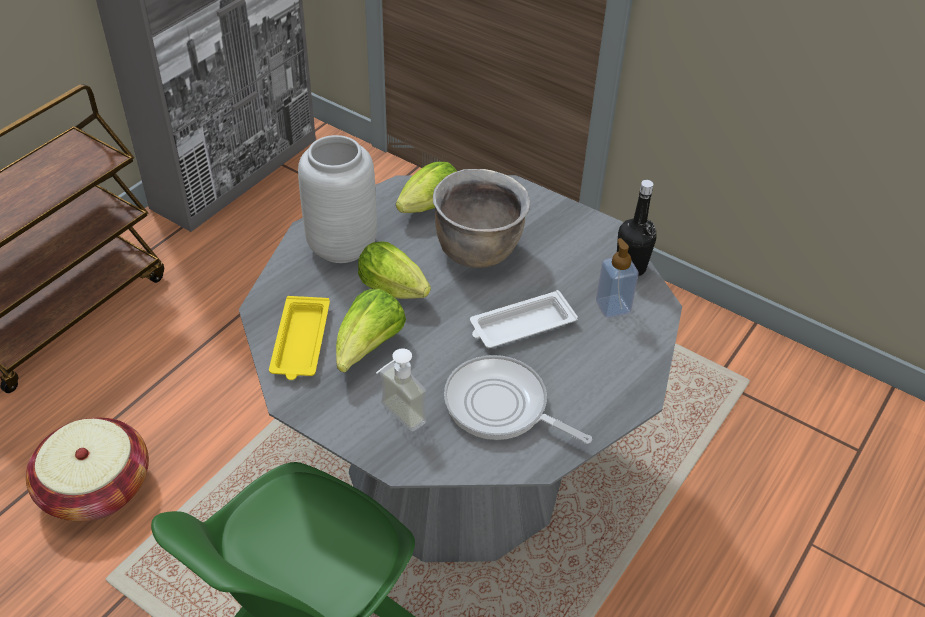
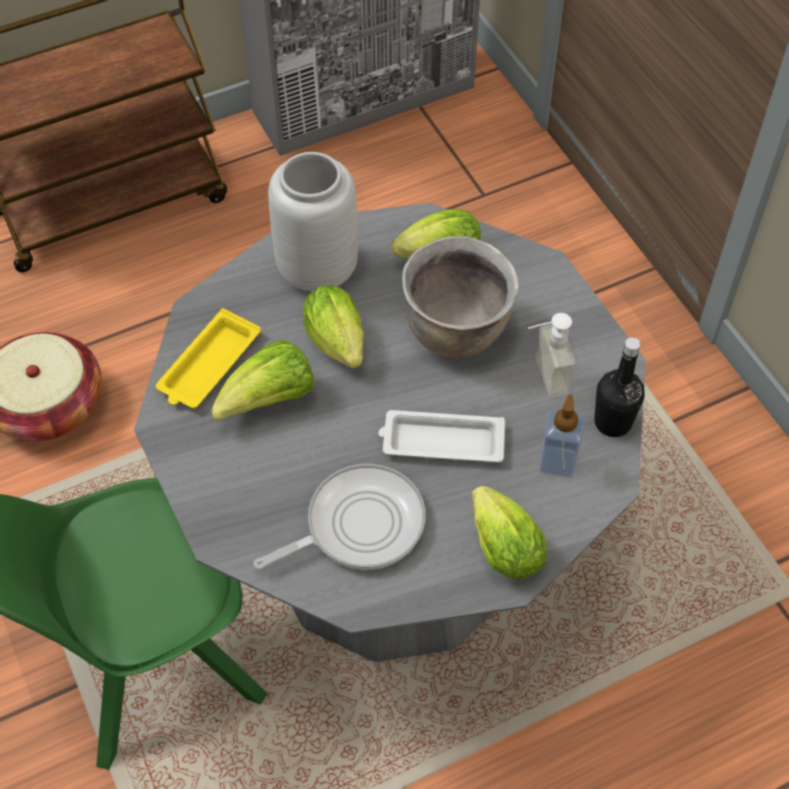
camera: 30 degrees right, 10 degrees up
soap dispenser [376,348,426,432] -> soap dispenser moved to [528,313,576,398]
frying pan [444,355,592,444] -> frying pan turned 90 degrees clockwise [253,464,426,570]
none -> lettuce [472,486,547,579]

